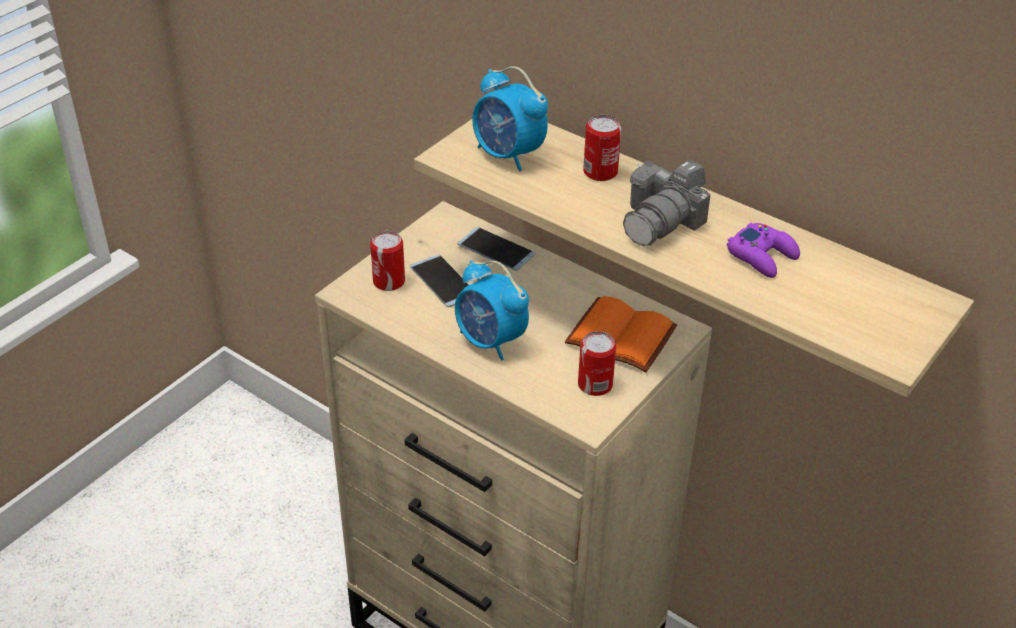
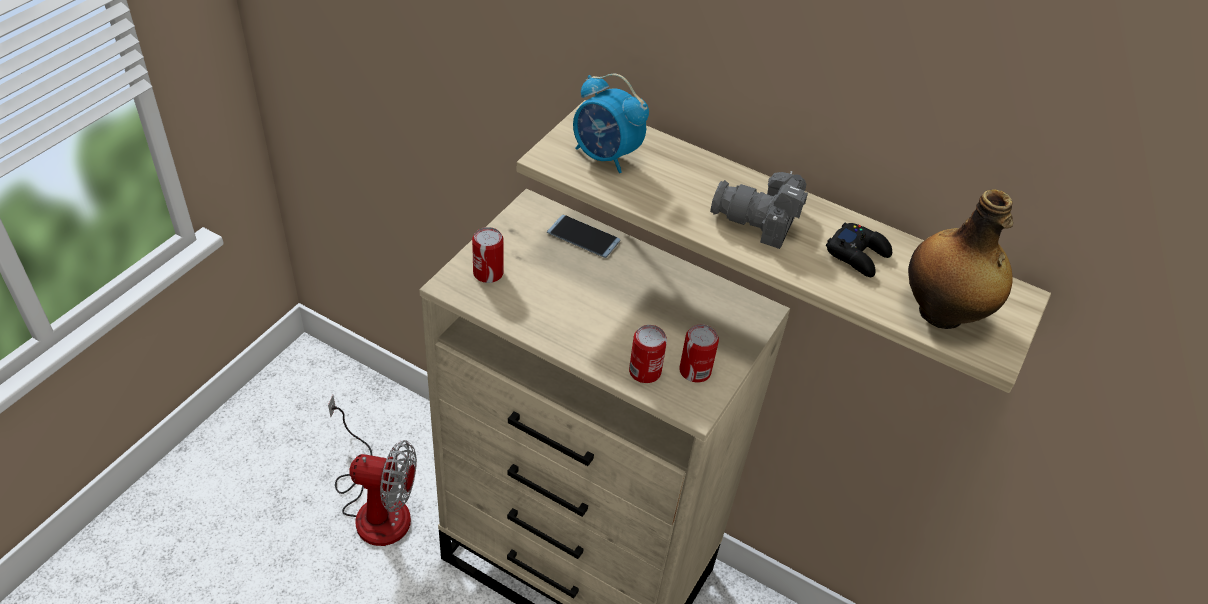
camera: 10 degrees left, 5 degrees up
phone [410,255,469,307] -> none
alarm clock [455,260,529,361] -> none
orange book [565,296,677,372] -> none
can [583,115,622,181] -> can moved to [629,325,667,383]
camera [623,160,711,246] -> camera turned 75 degrees clockwise [710,171,808,249]
purple game controller [727,223,800,278] -> black game controller [826,223,892,277]
none -> fan [328,395,417,546]
none -> bottle [908,189,1013,329]

